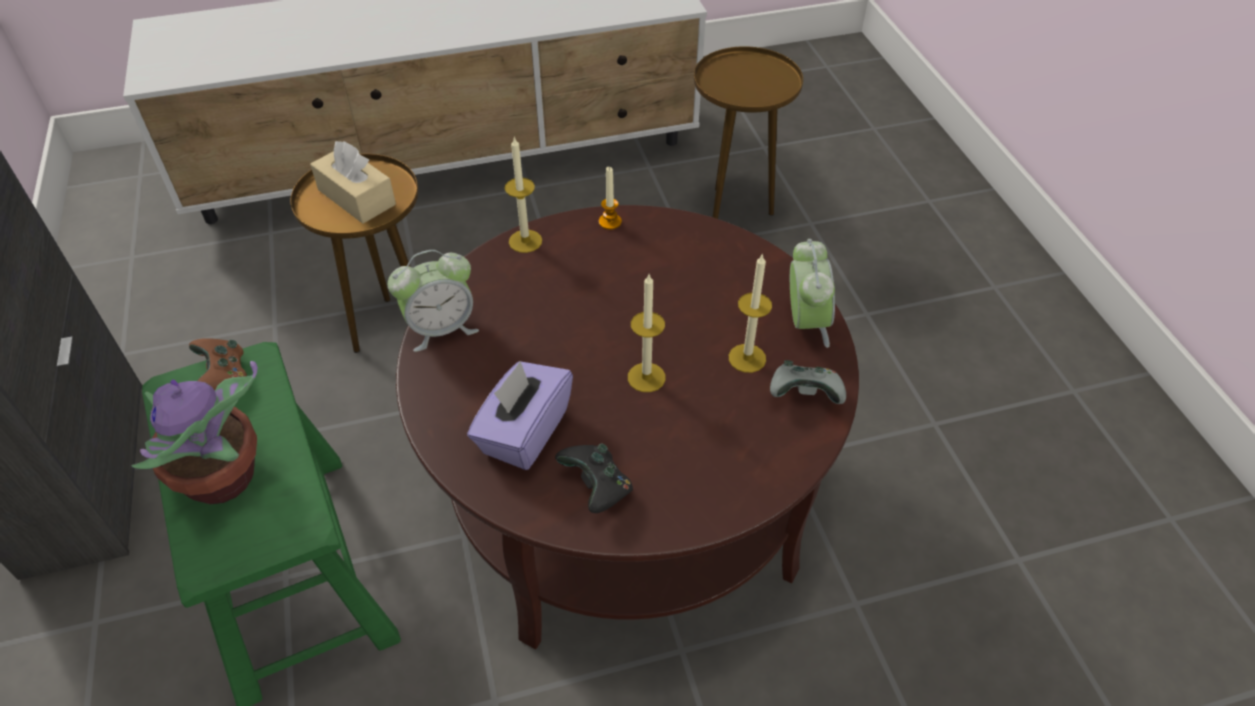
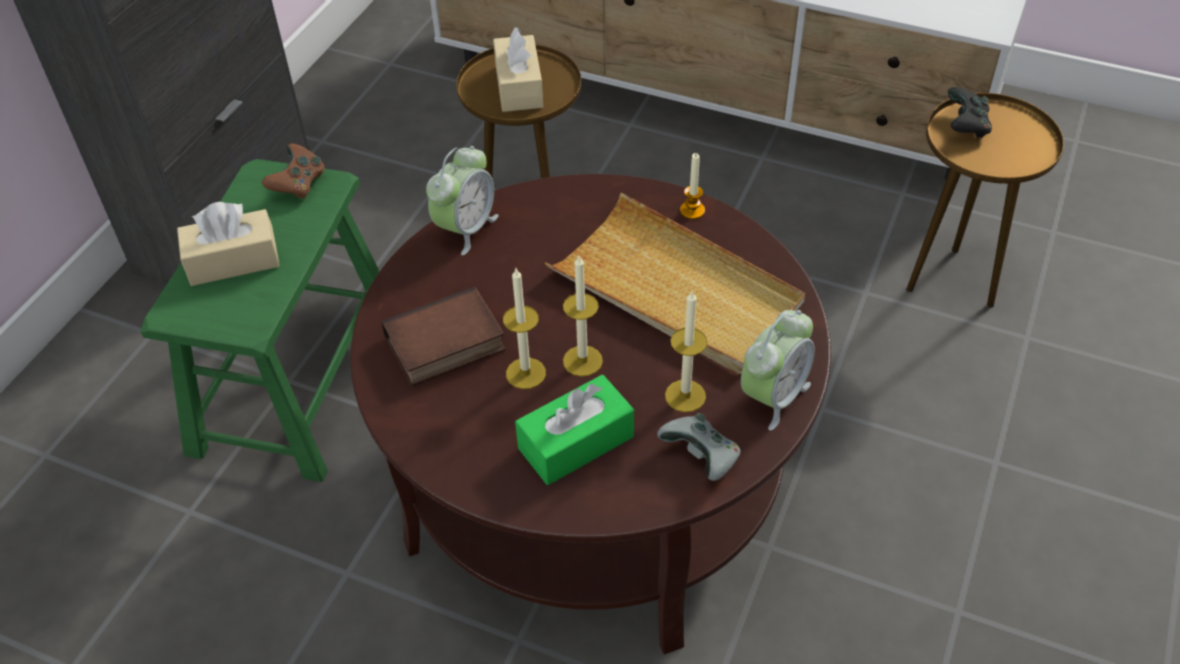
camera: 40 degrees right, 0 degrees up
potted plant [131,361,258,504] -> beige tissue box [177,202,280,286]
alarm clock [388,250,479,352] -> alarm clock turned 75 degrees counterclockwise [426,146,499,255]
purple tissue box [467,361,573,470] -> book [382,287,506,387]
candle [505,136,542,253] -> candle moved to [503,269,546,389]
black game controller [555,444,633,513] -> black game controller moved to [948,87,992,138]
none -> green tissue box [515,375,634,485]
none -> beige tray [545,193,805,374]

